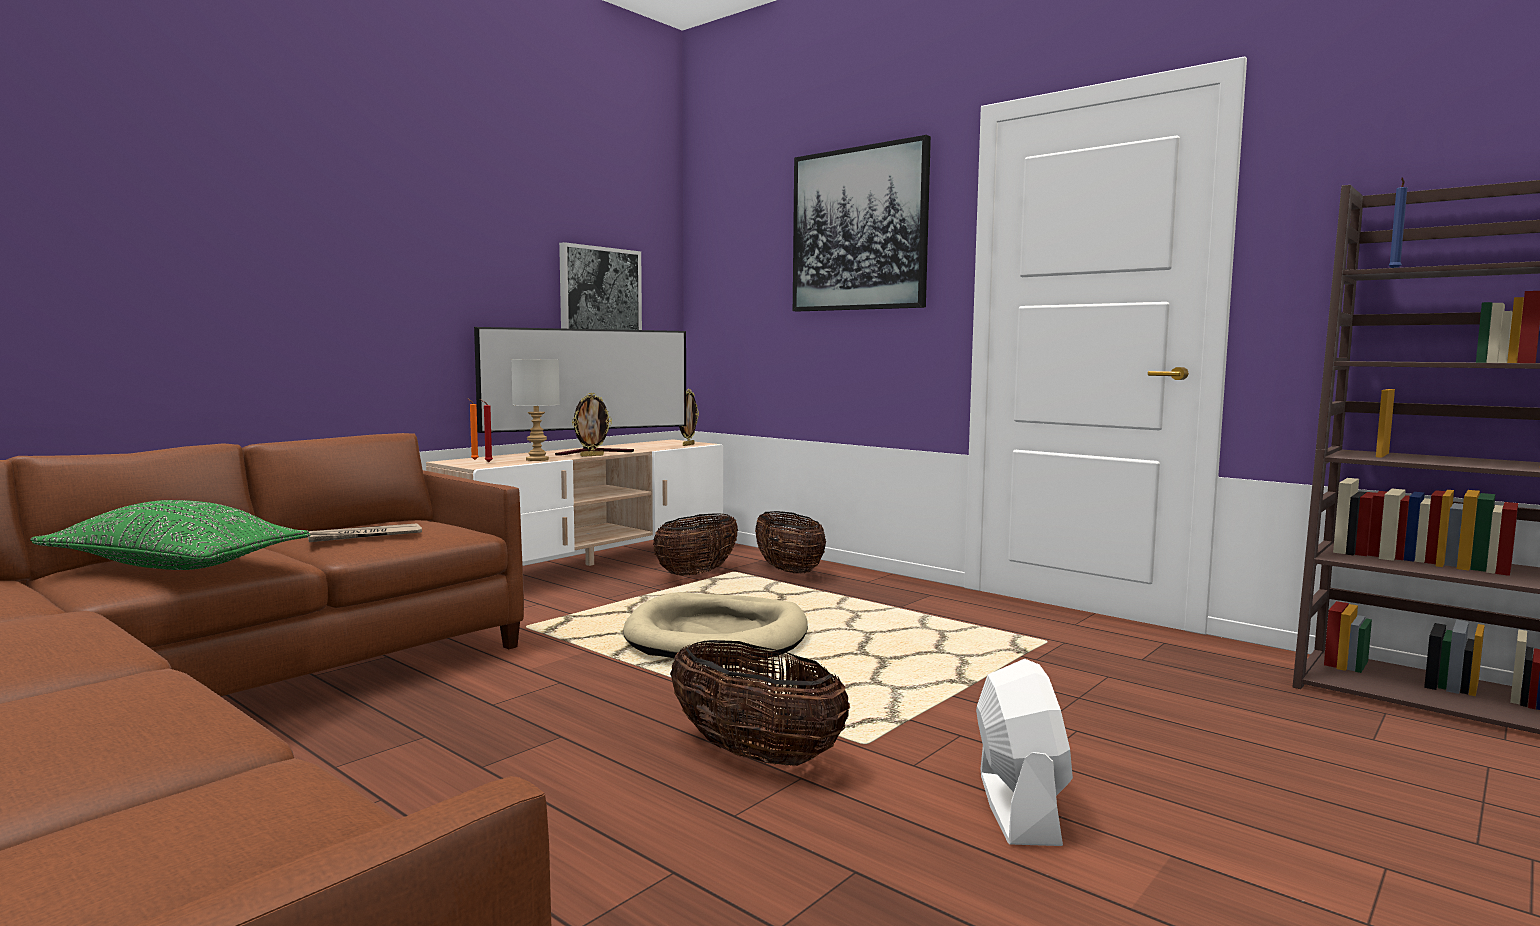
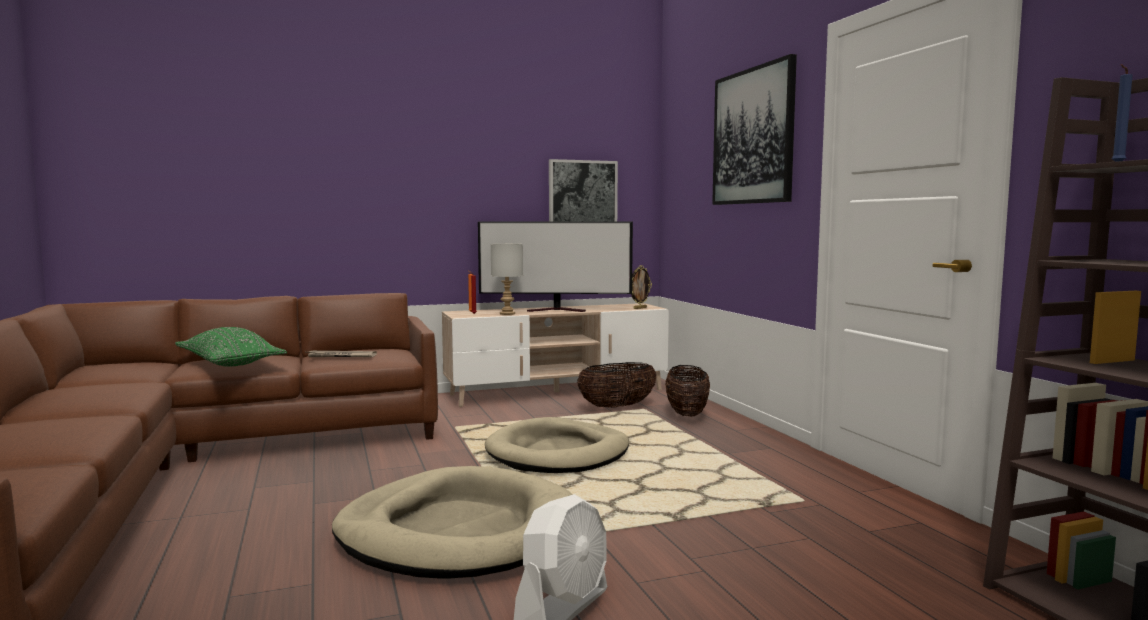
camera: 30 degrees right, 0 degrees up
picture frame [572,393,612,457] -> none
basket [670,640,850,766] -> beige dog bed [332,466,573,578]

